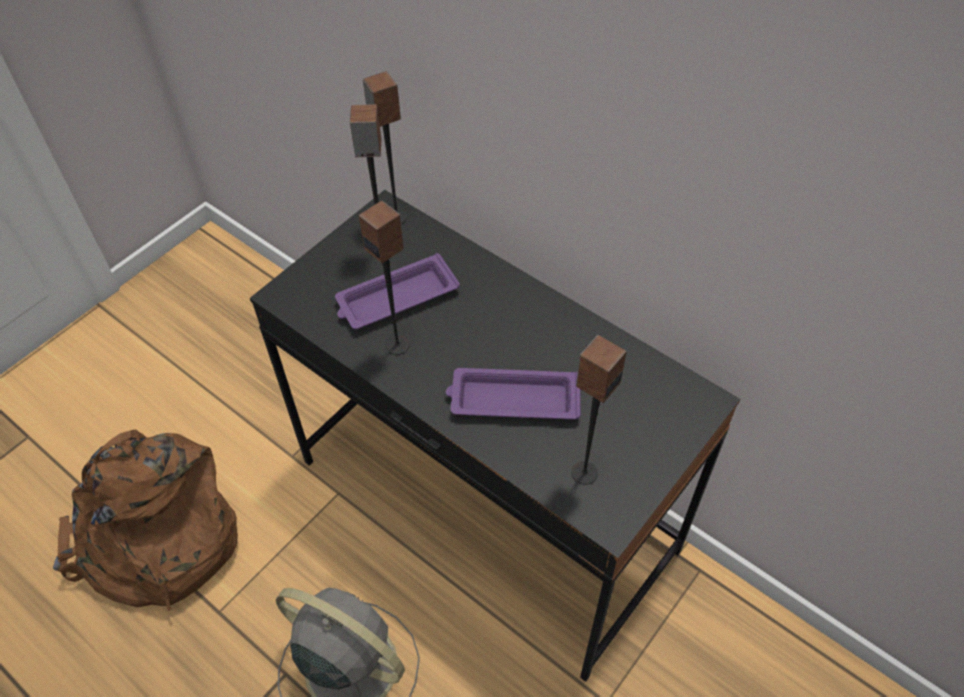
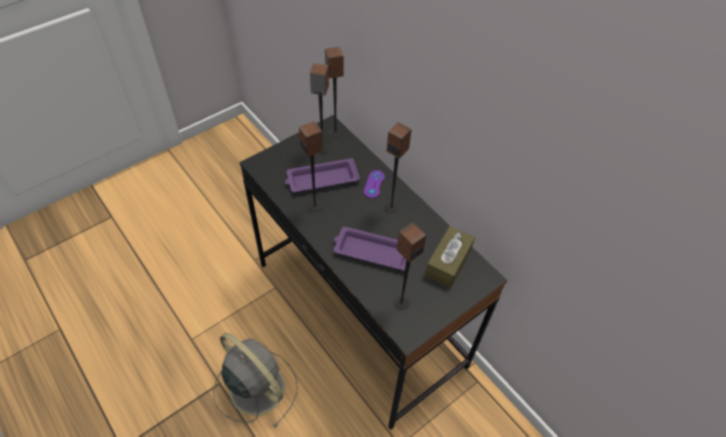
camera: 10 degrees right, 0 degrees up
brown backpack [53,430,238,612] -> none
none -> purple game controller [364,170,385,198]
none -> speaker [385,122,412,213]
none -> brown tissue box [425,226,475,288]

